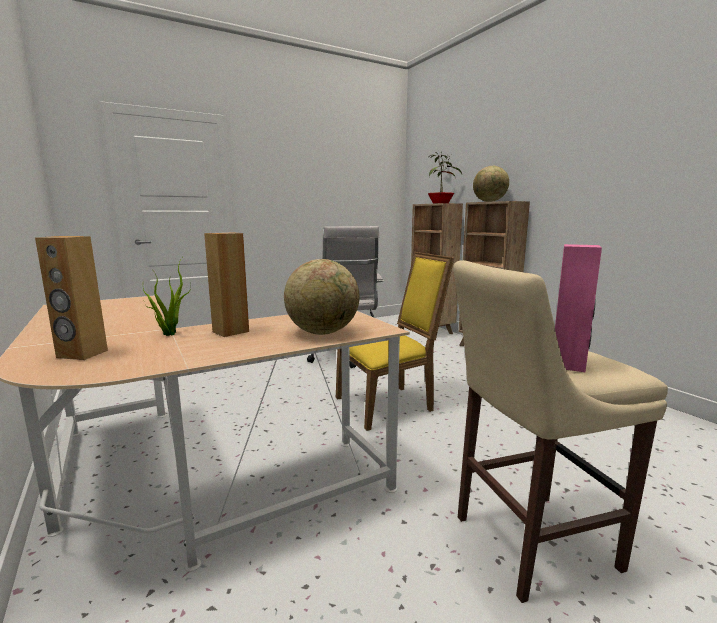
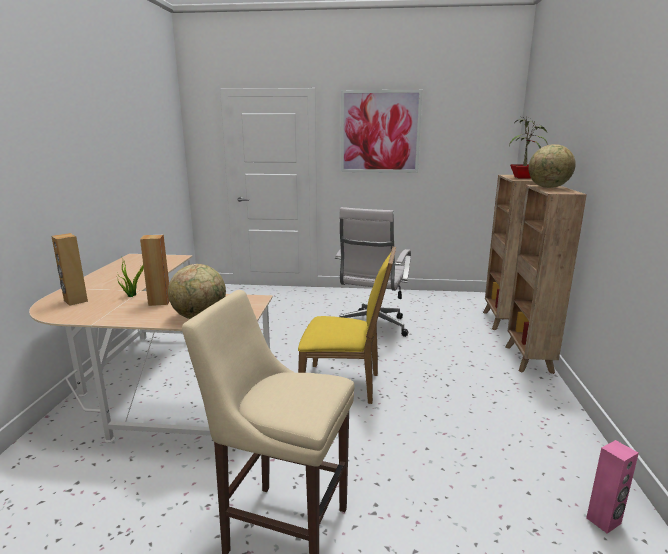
camera: 35 degrees right, 5 degrees up
pink speaker [555,244,602,372] -> pink speaker moved to [586,440,639,534]
none -> picture [341,90,422,173]

